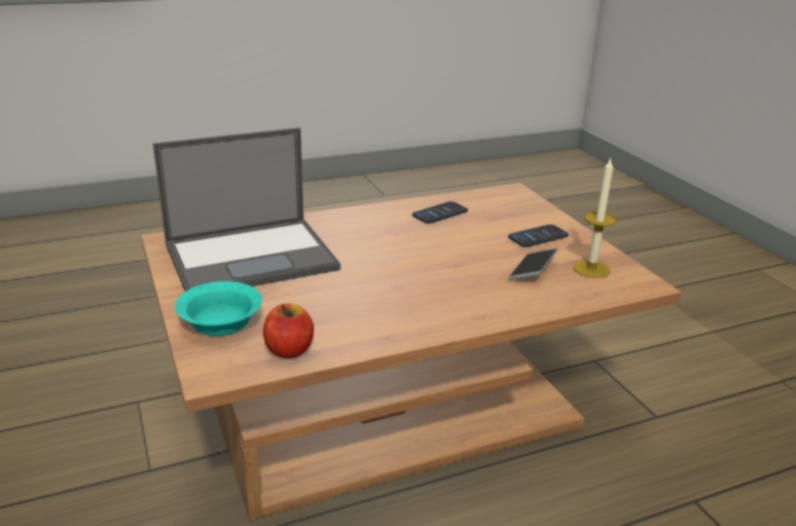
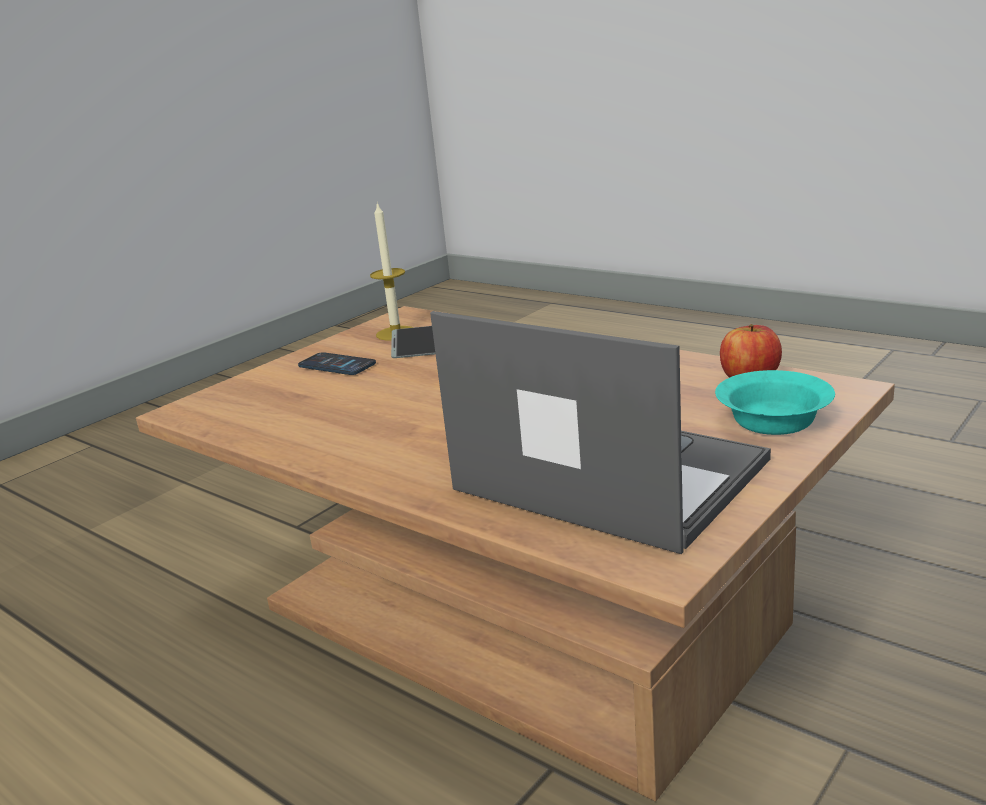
camera: 115 degrees left, 5 degrees down
phone [412,201,468,224] -> none

